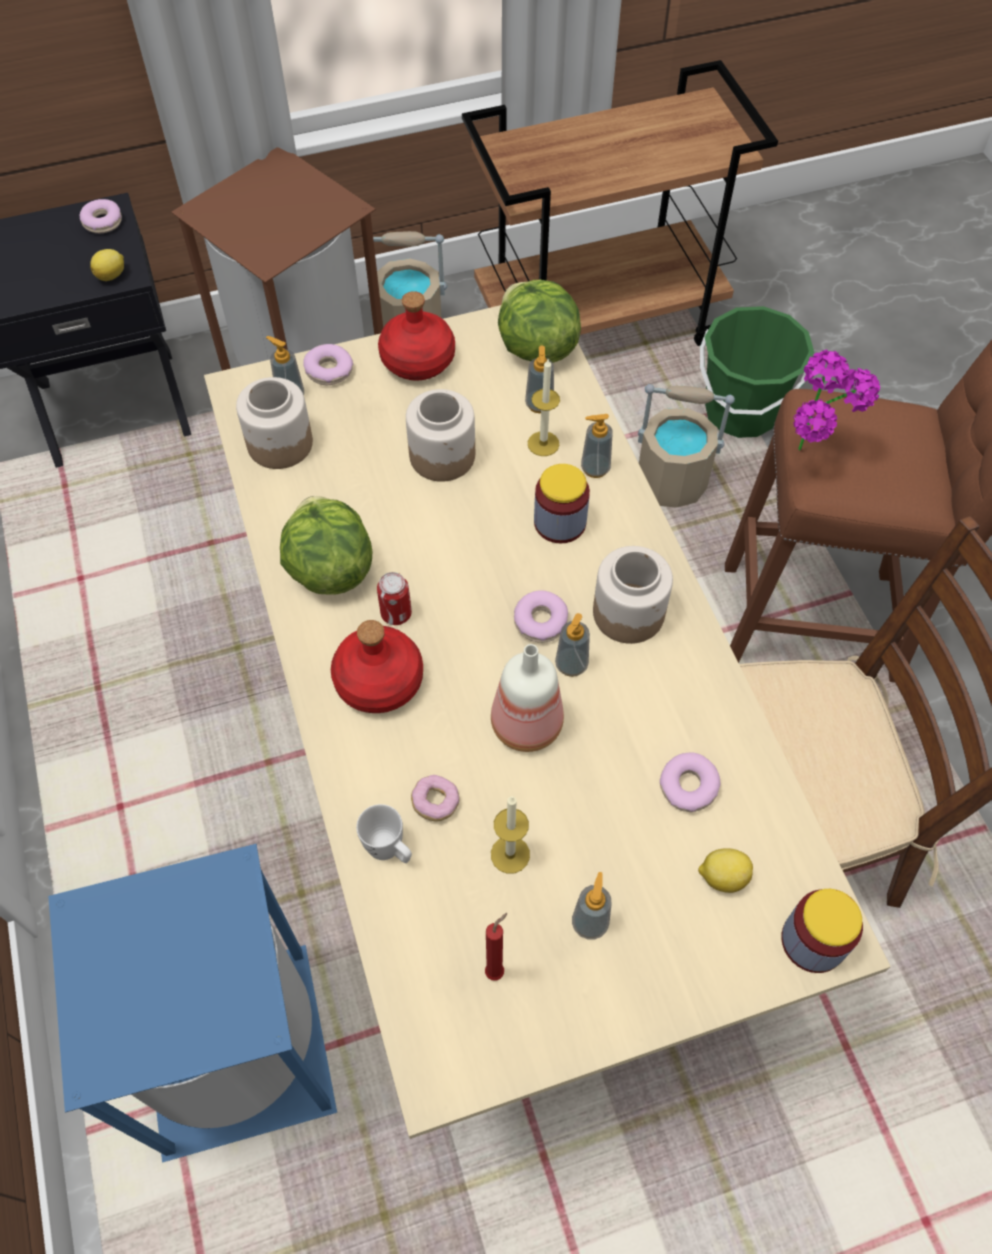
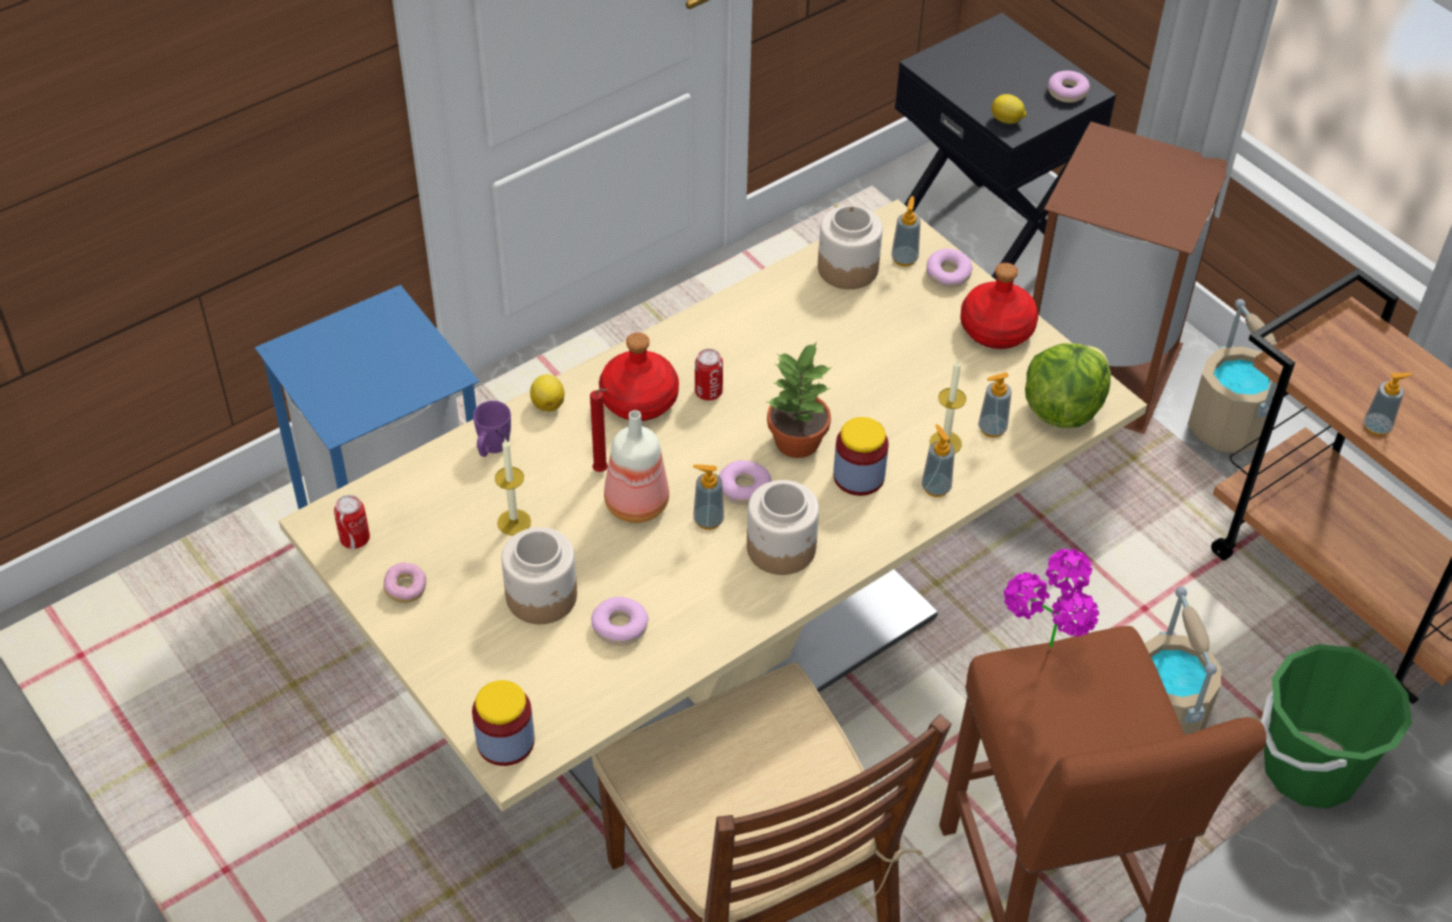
camera: 70 degrees right, 10 degrees down
lettuce [280,496,373,595] -> none
white mug [356,804,412,863] -> purple mug [473,401,511,457]
jar [406,389,475,482] -> jar moved to [501,527,577,624]
donut [411,775,460,822] -> donut moved to [383,563,426,603]
red candle [485,913,507,981] -> red candle moved to [590,388,608,472]
soap dispenser [572,872,611,939] -> soap dispenser moved to [1364,373,1412,436]
lemon [698,848,753,893] -> lemon moved to [530,374,564,412]
none -> can [334,495,370,549]
none -> potted plant [767,342,832,458]

